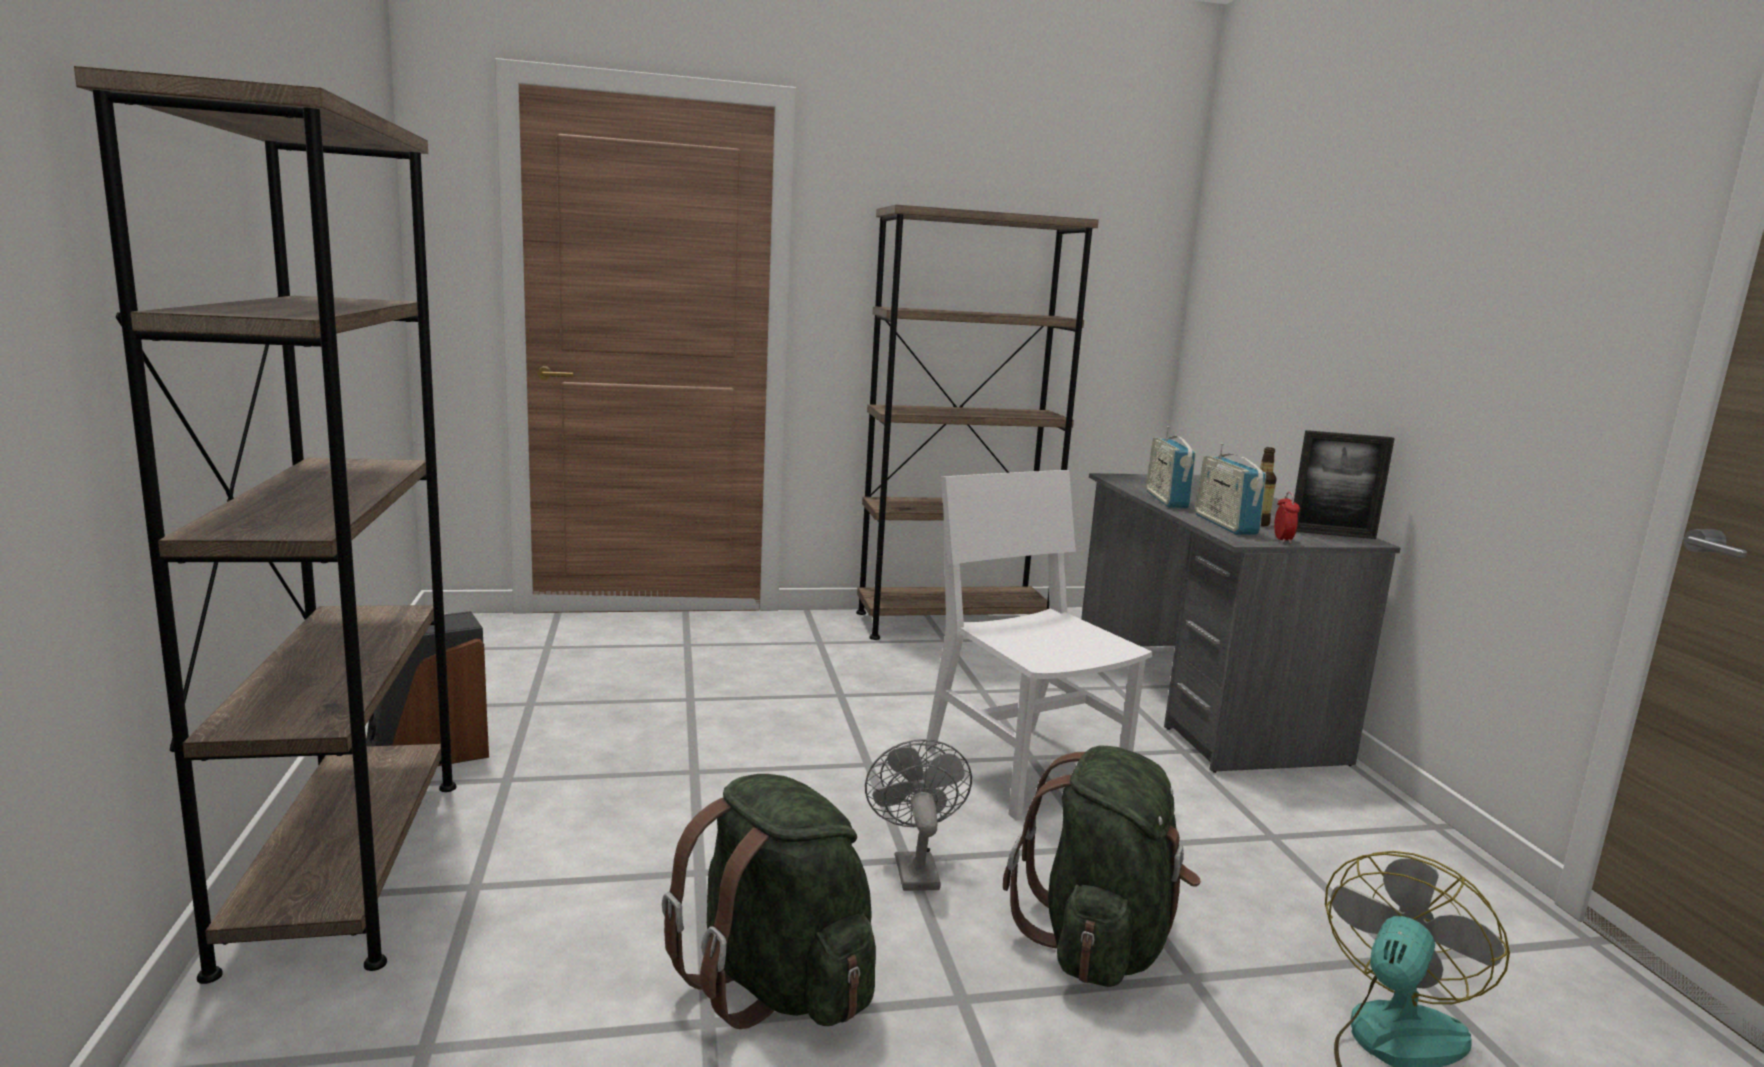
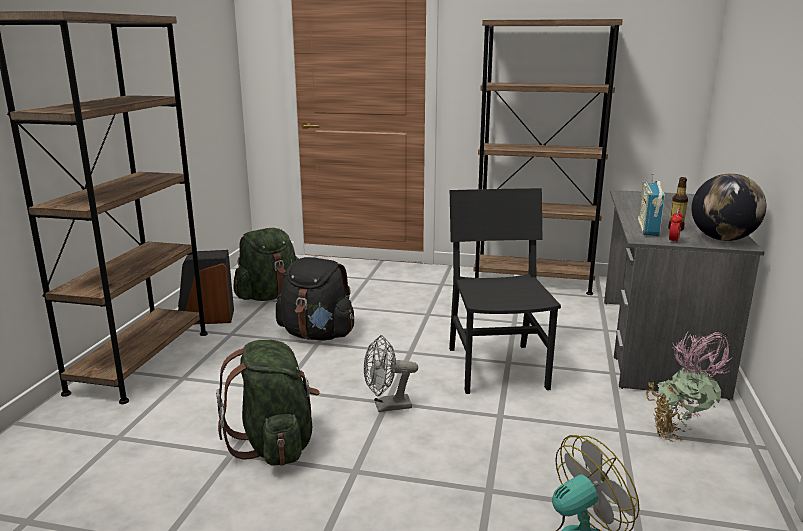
camera: 25 degrees right, 5 degrees up
grey fan [865,739,972,891] -> grey fan turned 120 degrees counterclockwise [364,335,418,412]
white chair [925,470,1152,821] -> black chair [449,188,561,394]
green backpack [1003,745,1201,987] -> green backpack moved to [233,228,299,301]
radio [1146,426,1196,508] -> none
picture frame [1294,430,1395,539] -> globe [691,174,766,241]
none -> black backpack [276,257,354,340]
none -> potted plant [646,331,730,443]

